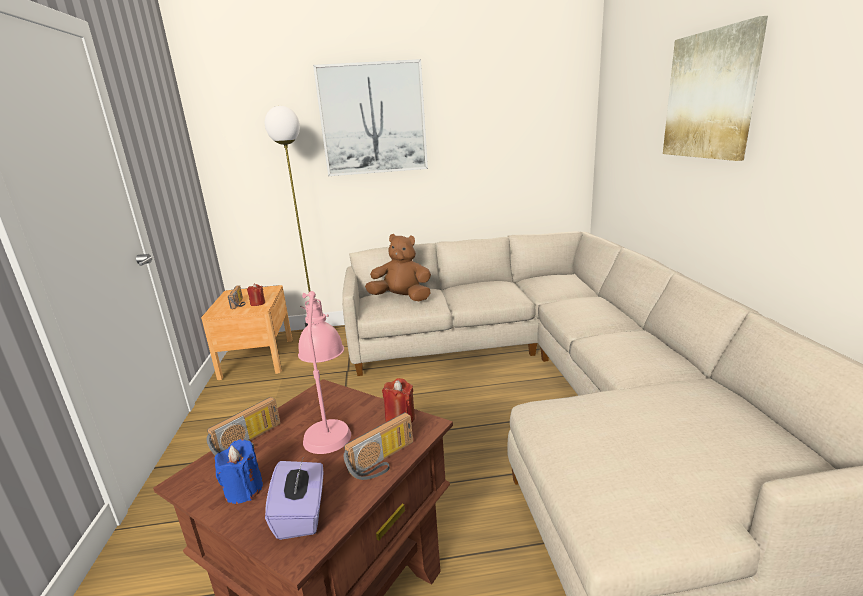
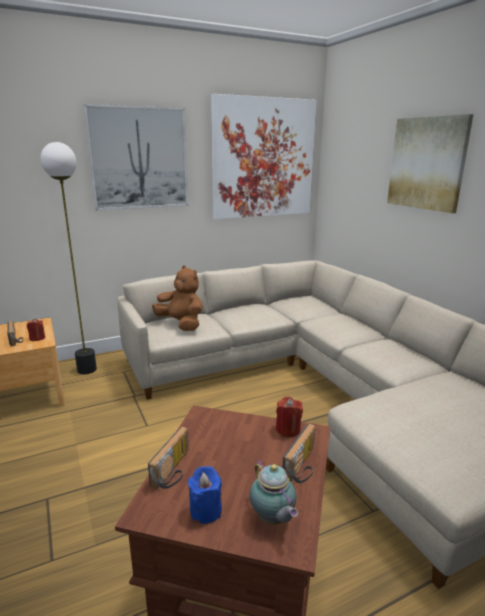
camera: 20 degrees left, 0 degrees up
purple tissue box [265,456,324,540] -> teapot [250,460,298,525]
pink table lamp [298,291,351,454] -> none
brown plush toy [365,234,431,301] -> brown plush toy turned 45 degrees clockwise [152,265,203,331]
none -> picture [211,94,317,219]

